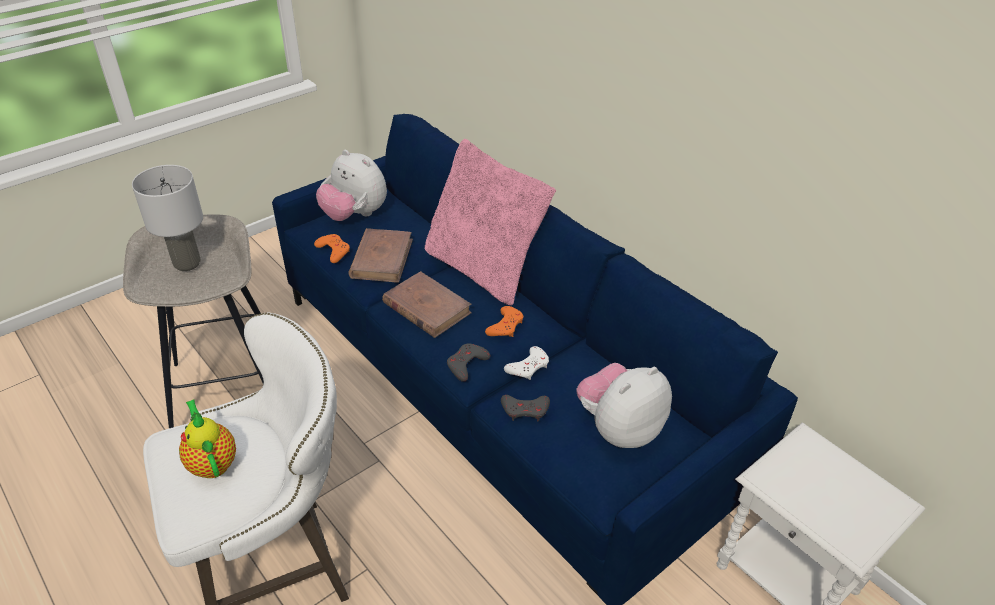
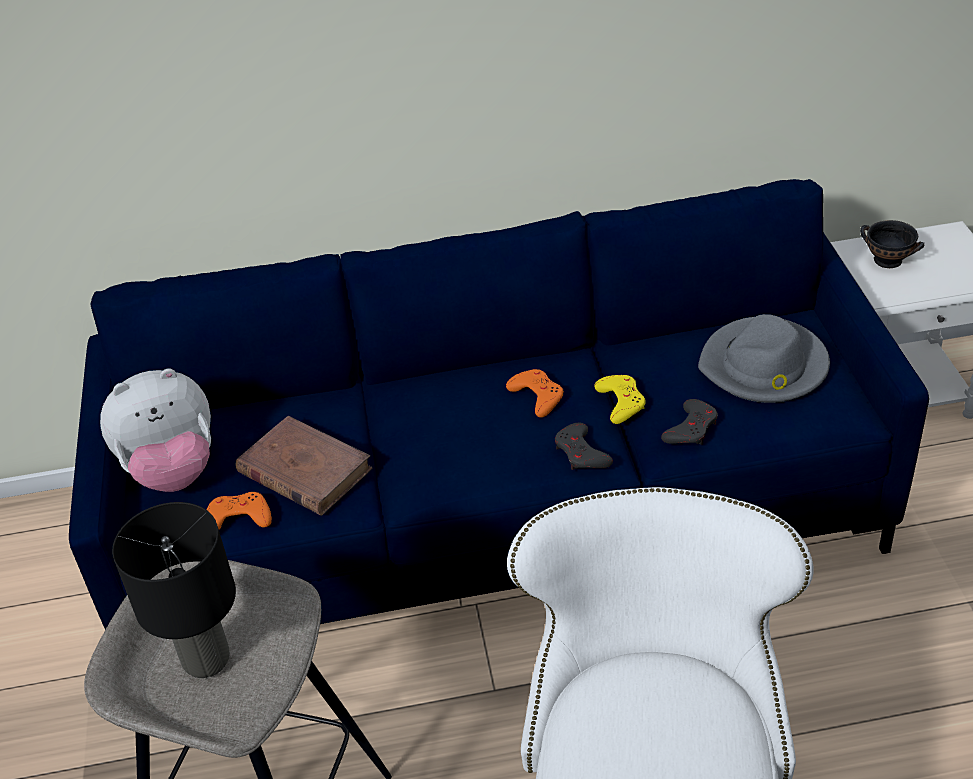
camera: 55 degrees left, 0 degrees up
white table lamp [132,165,203,271] -> black table lamp [112,502,236,678]
teapot [179,399,236,478] -> none
brown book [382,271,472,338] -> none
pink pillow [425,139,556,306] -> none
white game controller [504,346,549,380] -> yellow game controller [594,375,646,424]
plush toy [576,363,672,448] -> grey hat [698,314,830,403]
none -> black bowl [860,220,925,268]

